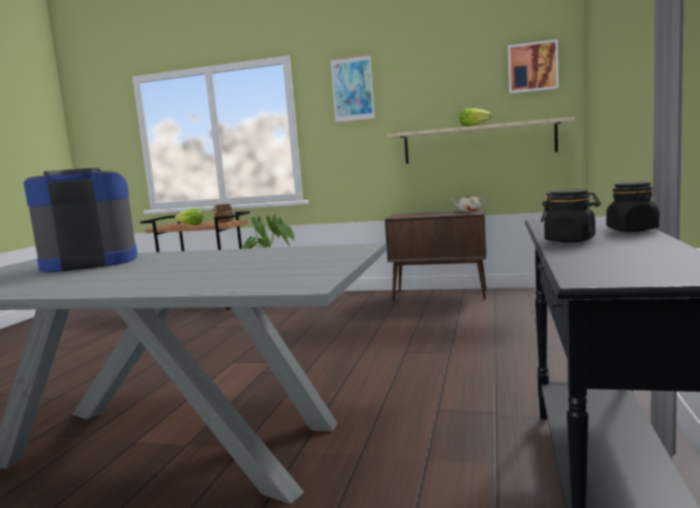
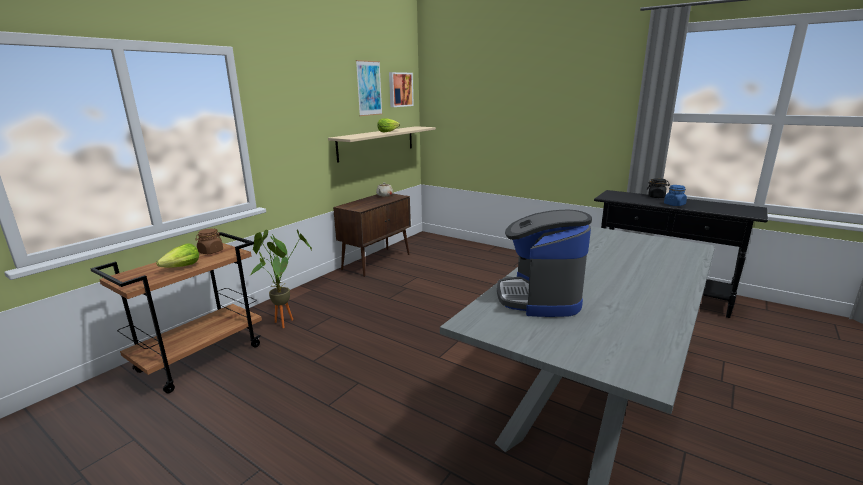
camera: 70 degrees left, 10 degrees up
picture [330,54,375,123] -> picture moved to [356,60,383,116]
black jar [541,189,601,243] -> blue jar [664,185,687,206]

